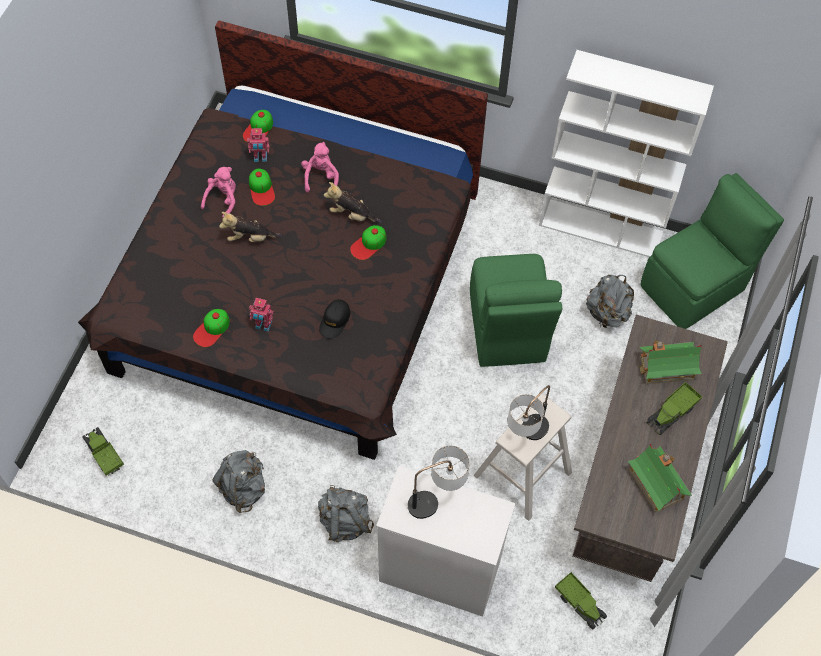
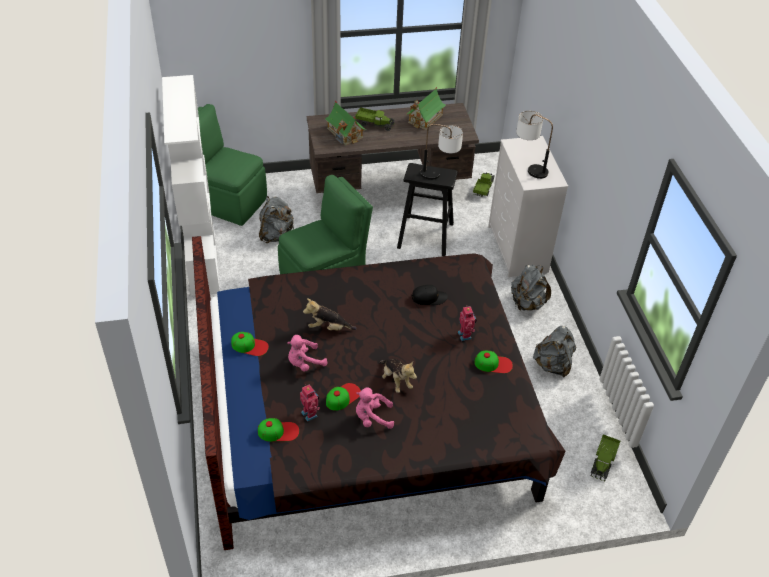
camera: 120 degrees left, 15 degrees down
plush toy [324,182,382,223] -> plush toy turned 105 degrees clockwise [303,298,357,330]
cap [350,225,387,260] -> cap moved to [231,332,269,356]
beige stool [473,394,572,521] -> black stool [397,163,458,256]

